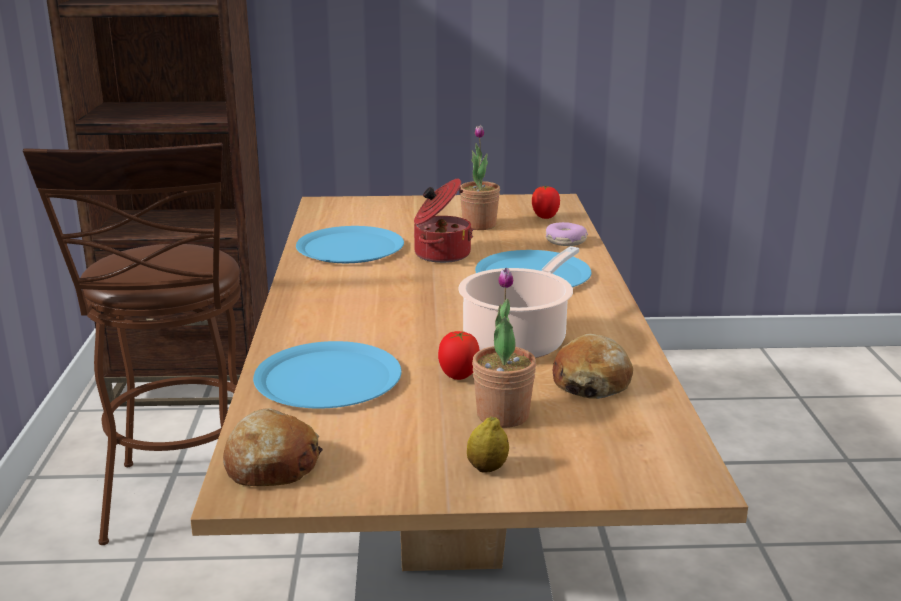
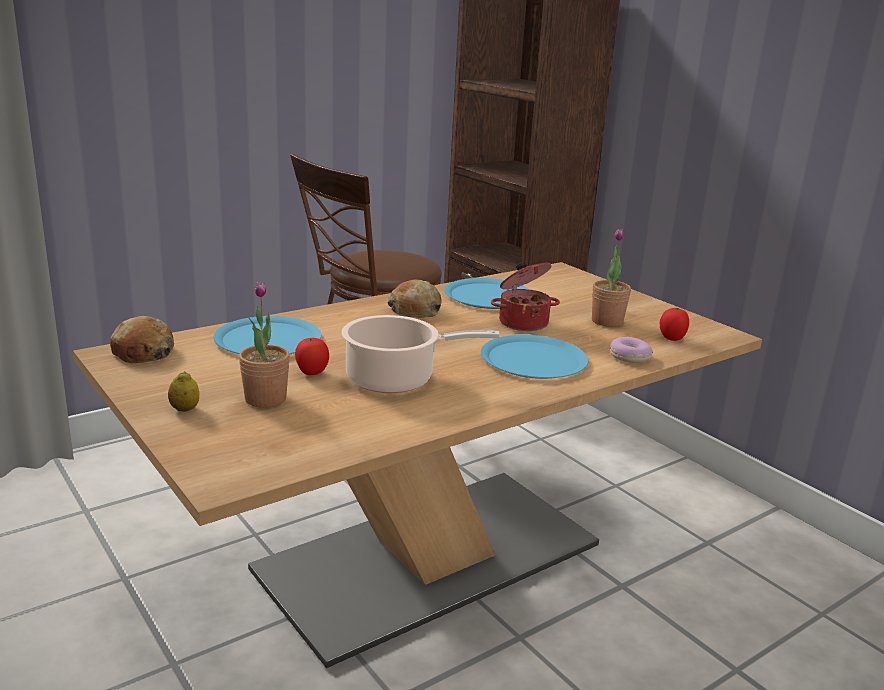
camera: 55 degrees right, 0 degrees up
bread [553,333,633,399] -> bread moved to [388,280,442,318]

